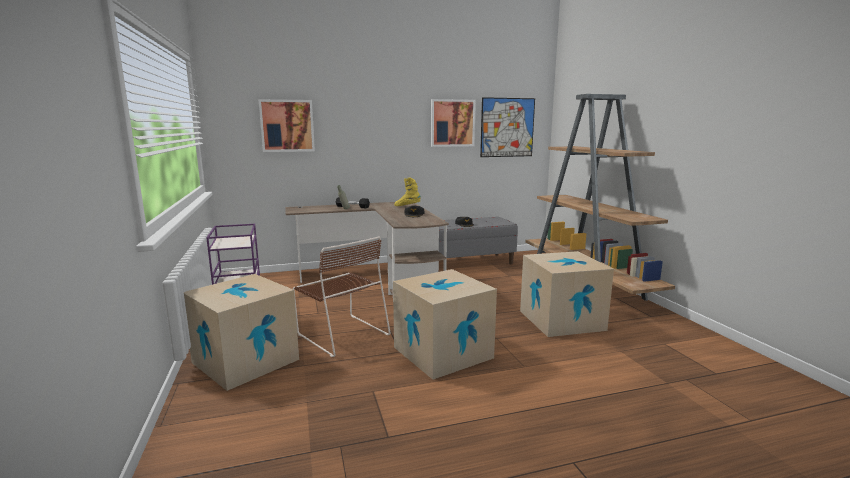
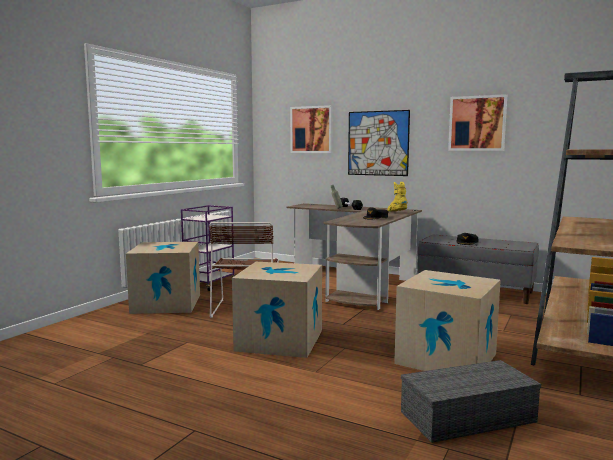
camera: 45 degrees right, 5 degrees down
picture [480,97,535,157] -> picture moved to [348,110,410,176]
none -> grey storage box [401,360,541,443]

